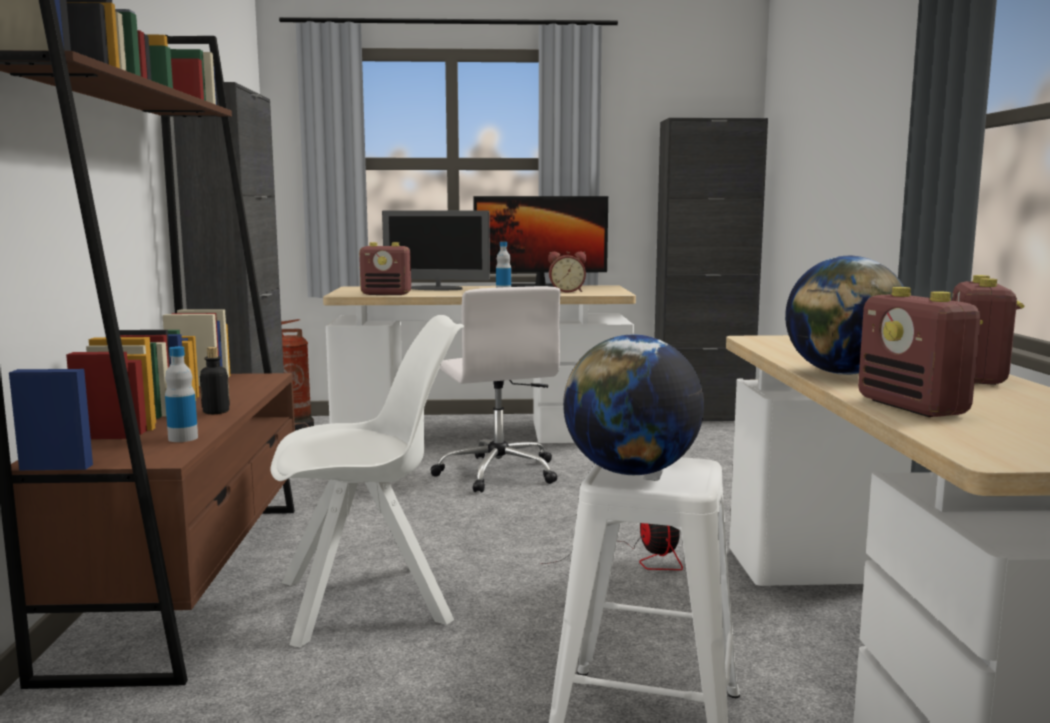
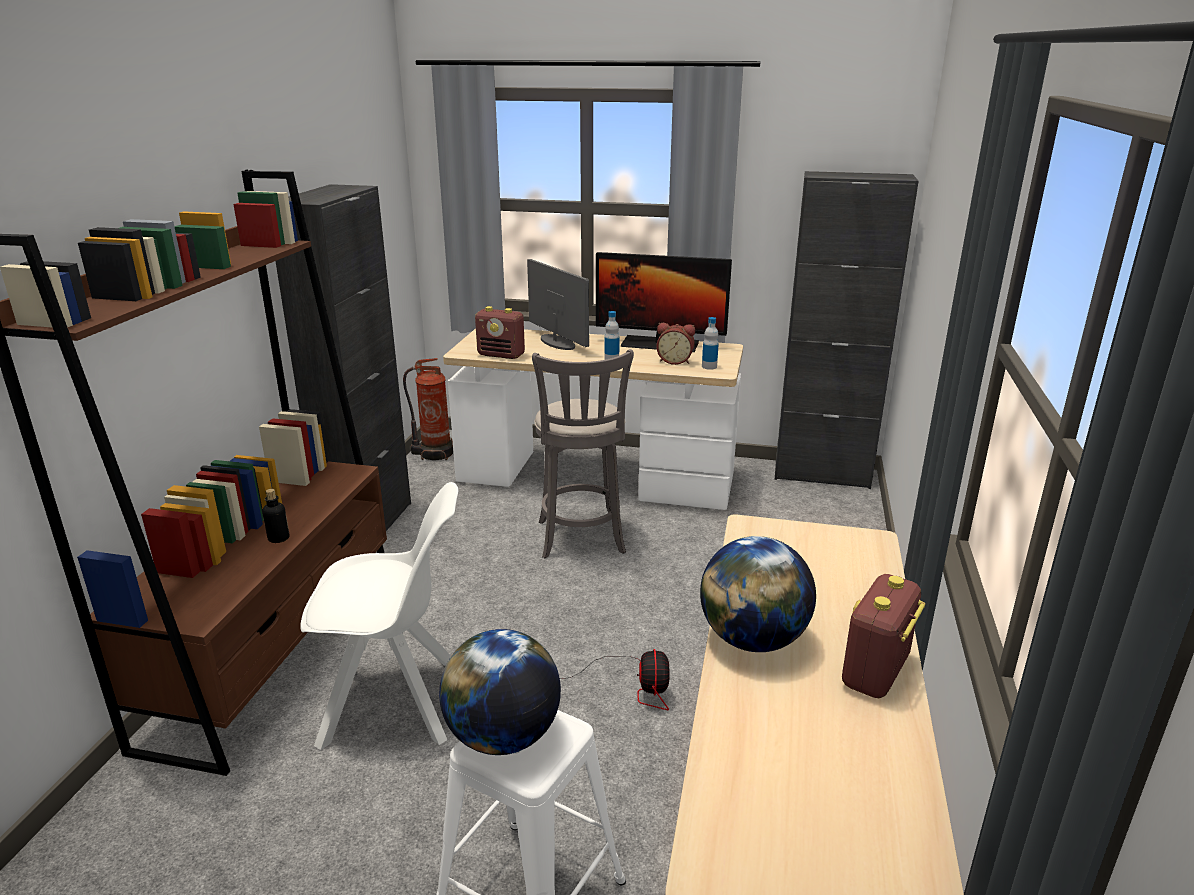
camera: 15 degrees right, 15 degrees up
bottle [165,346,198,442] -> bottle moved to [702,317,719,370]
monitor [382,210,490,290] -> monitor turned 150 degrees counterclockwise [527,259,589,350]
white office chair [430,286,561,492] -> grey stool [532,349,634,558]
radio [858,287,983,417] -> none

